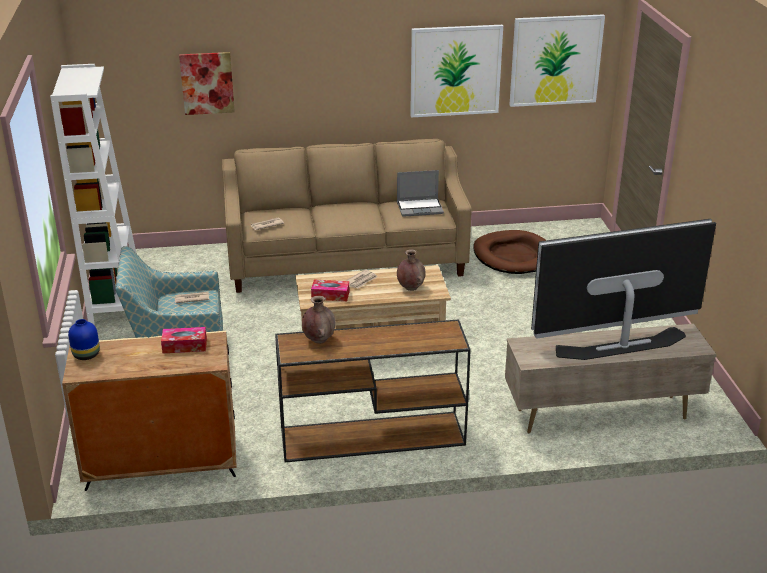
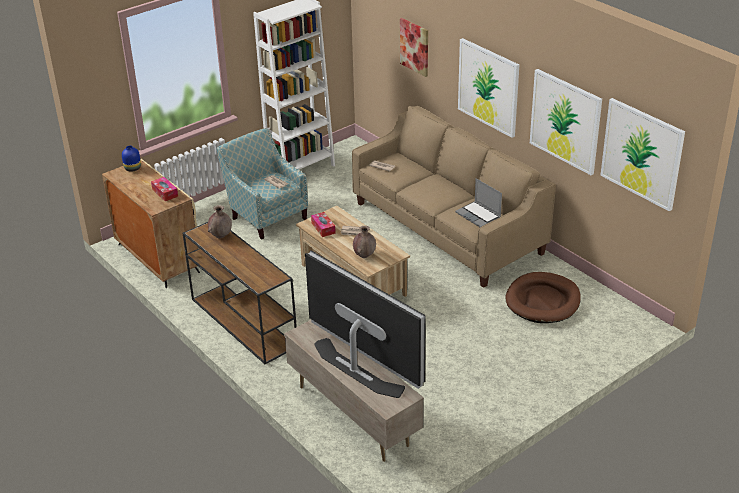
camera: 60 degrees right, 5 degrees up
none -> picture [458,38,519,138]

